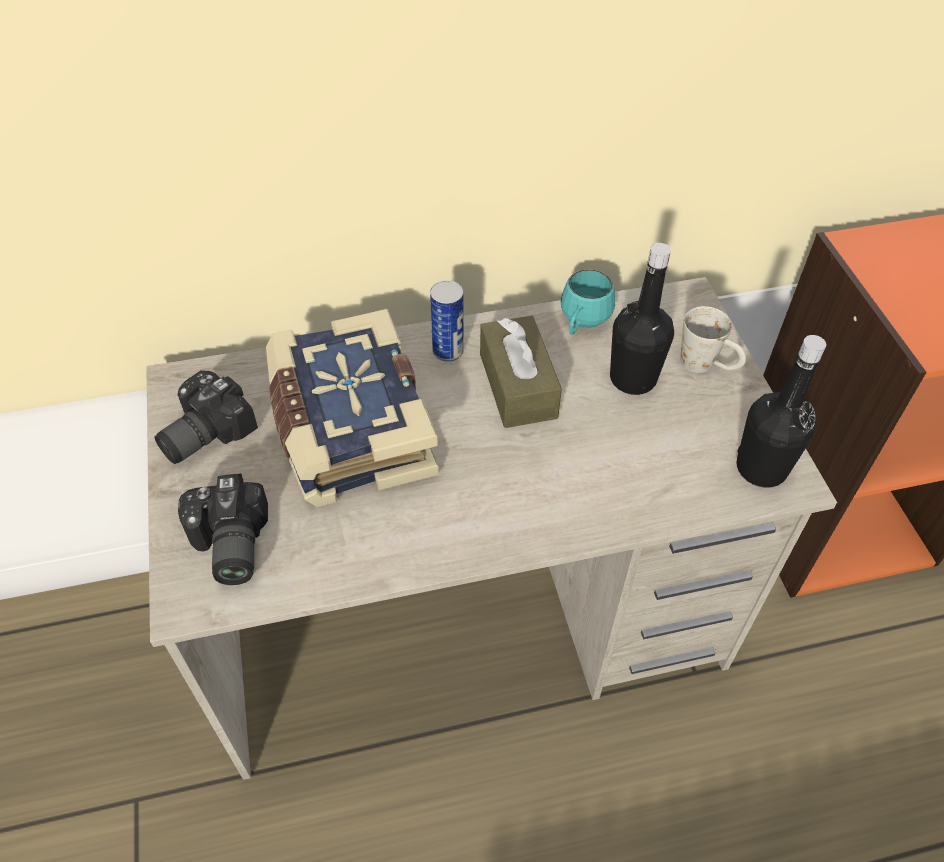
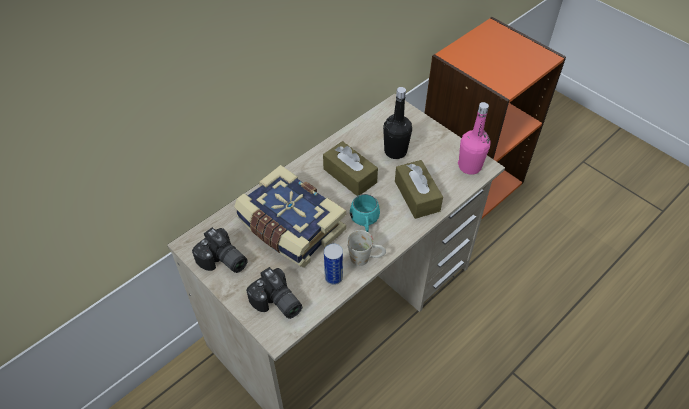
camera: 30 degrees left, 0 degrees up
camera [154,370,258,464] -> camera turned 60 degrees counterclockwise [192,227,248,273]
can [430,280,464,362] -> can moved to [324,243,343,285]
turquoise mug [561,269,615,335] -> turquoise mug moved to [350,194,380,232]
white mug [680,306,746,373] -> white mug moved to [347,230,386,266]
black bottle [737,335,826,488] -> pink bottle [458,102,490,175]
none -> brown tissue box [395,160,443,219]

